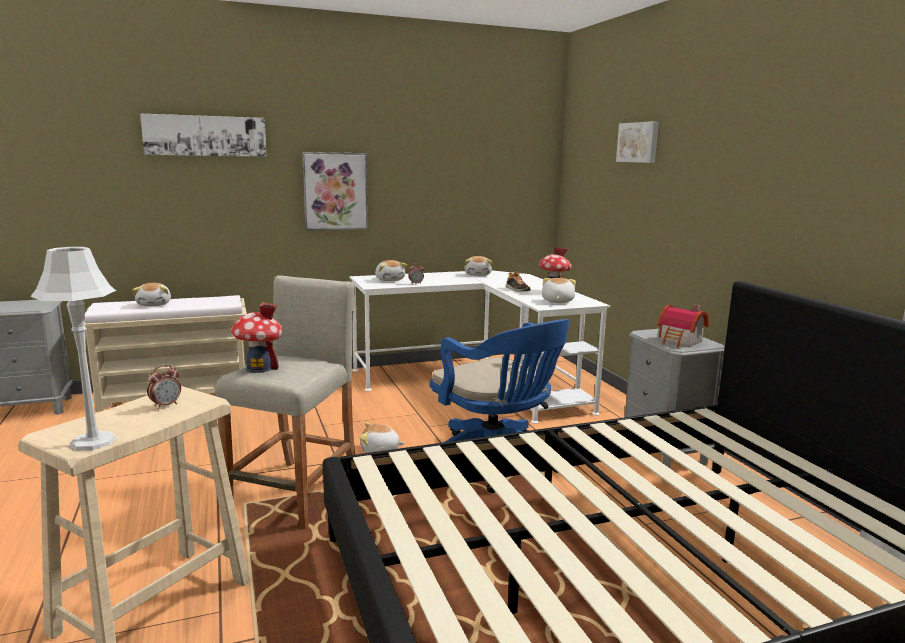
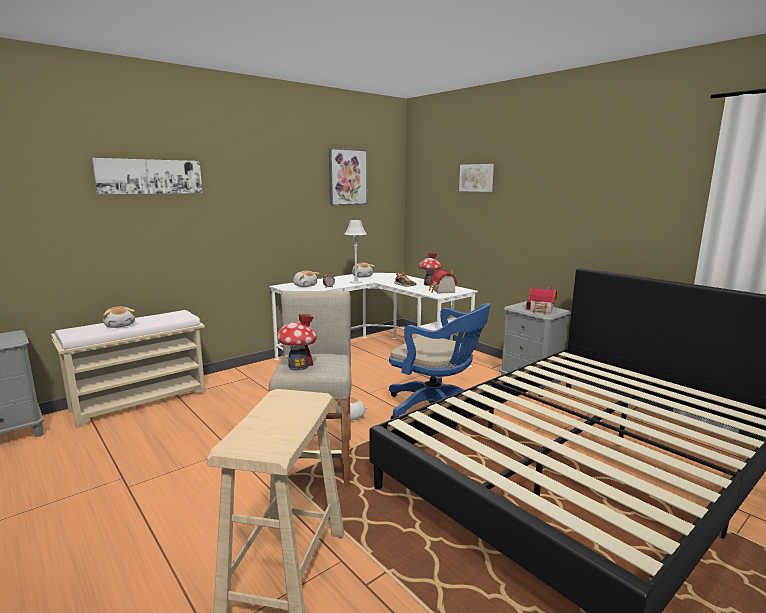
camera: 20 degrees left, 0 degrees up
grey table lamp [31,247,116,450] -> grey table lamp moved to [345,220,366,284]
alarm clock [147,365,181,409] -> none
picture [302,152,368,231] -> picture moved to [329,148,367,206]
plush toy [542,278,576,303] -> toy house [429,269,458,293]

